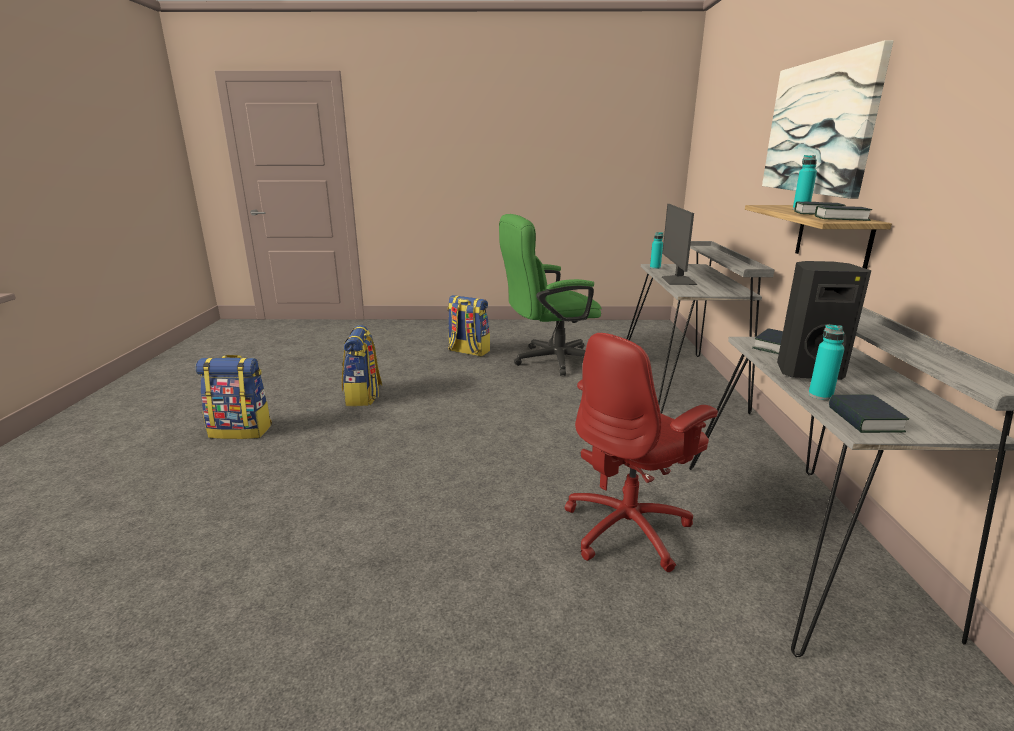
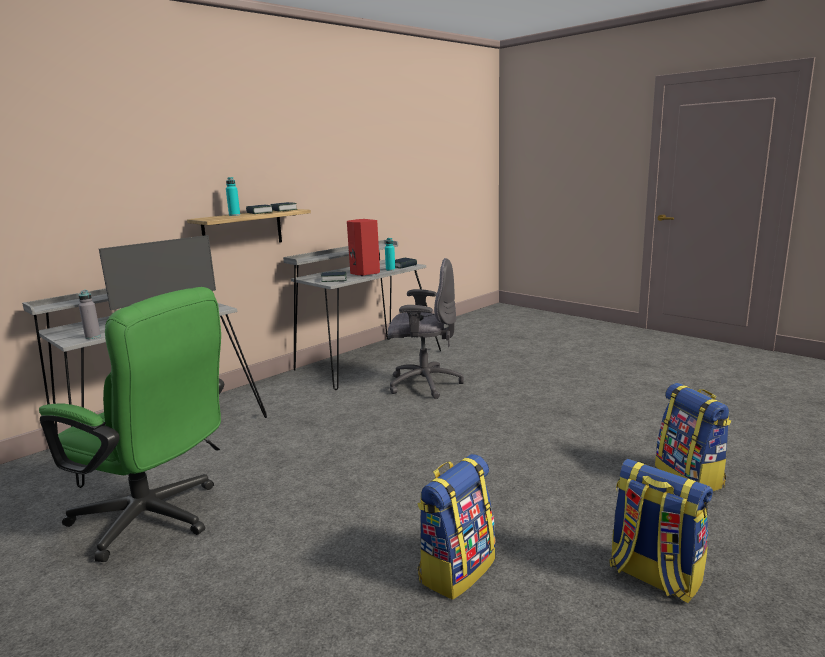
camera: 135 degrees left, 5 degrees down
backpack [447,295,490,356] -> backpack moved to [655,383,731,491]
red office chair [565,333,718,572] -> grey office chair [388,258,464,399]
turquoise bottle [650,232,663,269] -> grey bottle [79,290,101,339]
picture [762,40,894,199] -> none
black speaker [777,261,871,380] -> red speaker [347,219,380,276]

